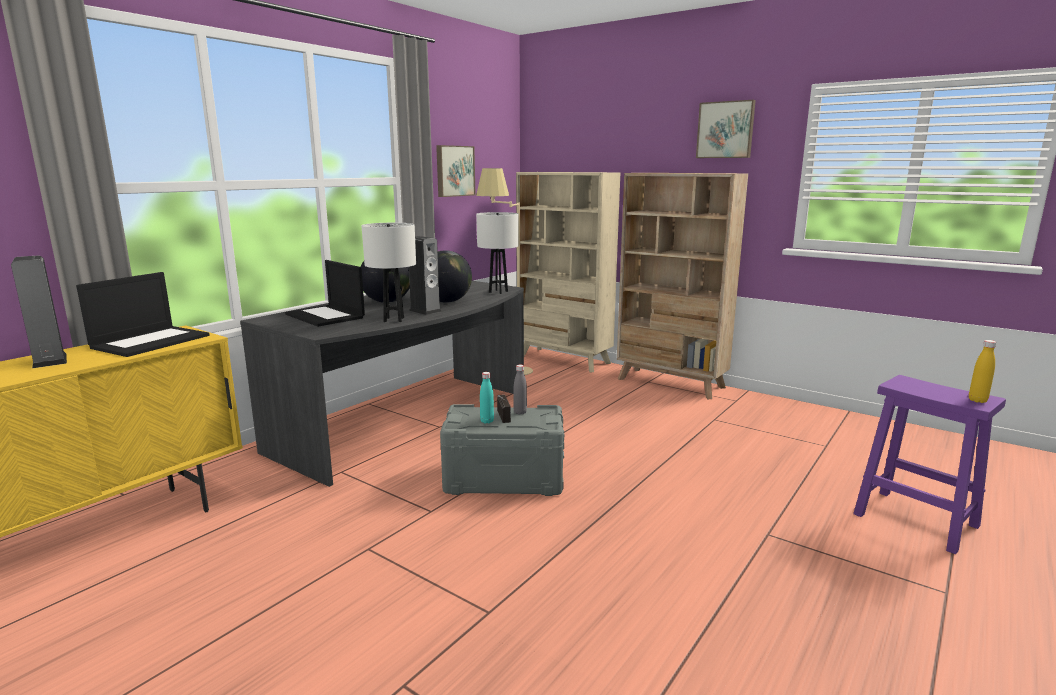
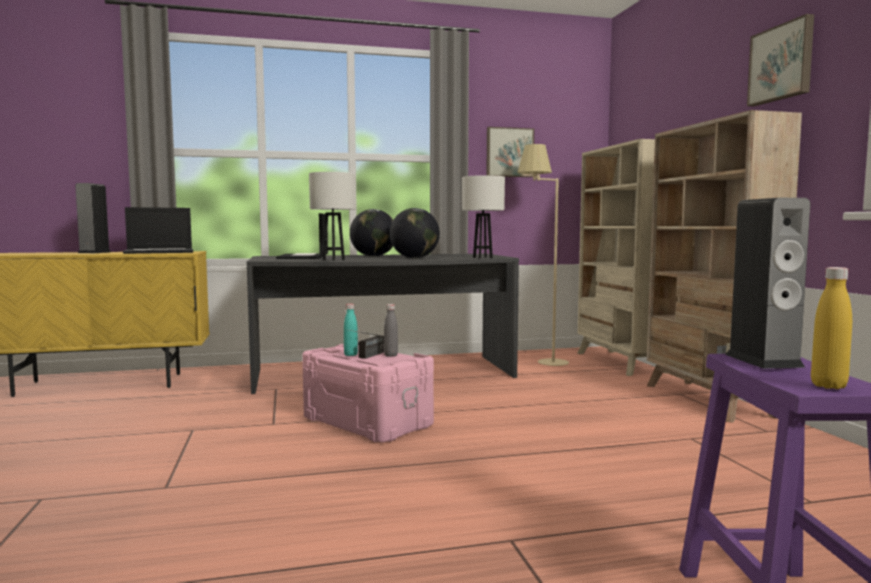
camera: 40 degrees right, 10 degrees down
speaker [409,236,442,315] -> speaker moved to [725,198,810,369]
grey storage box [440,404,564,496] -> pink storage box [302,344,434,443]

